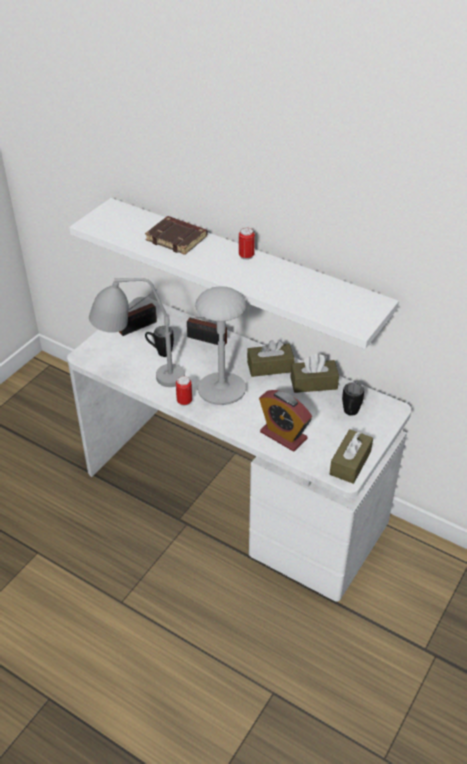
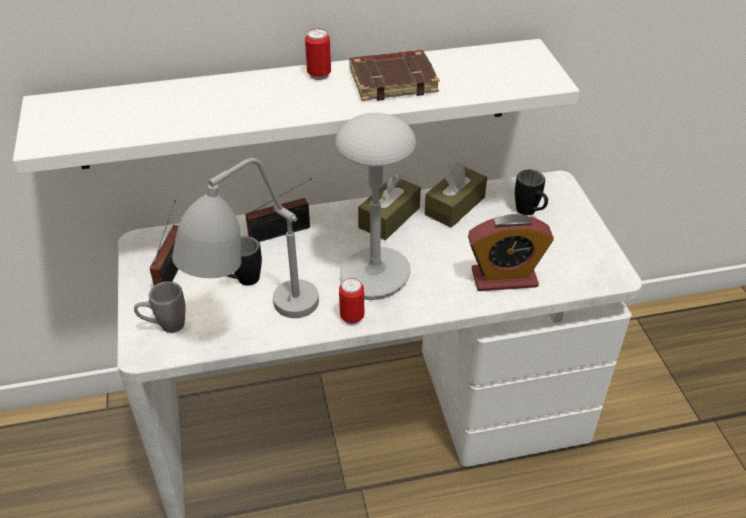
camera: 45 degrees left, 0 degrees up
brown book [145,216,207,255] -> brown book moved to [349,50,440,101]
brown tissue box [330,429,373,484] -> none
none -> grey mug [134,281,185,333]

